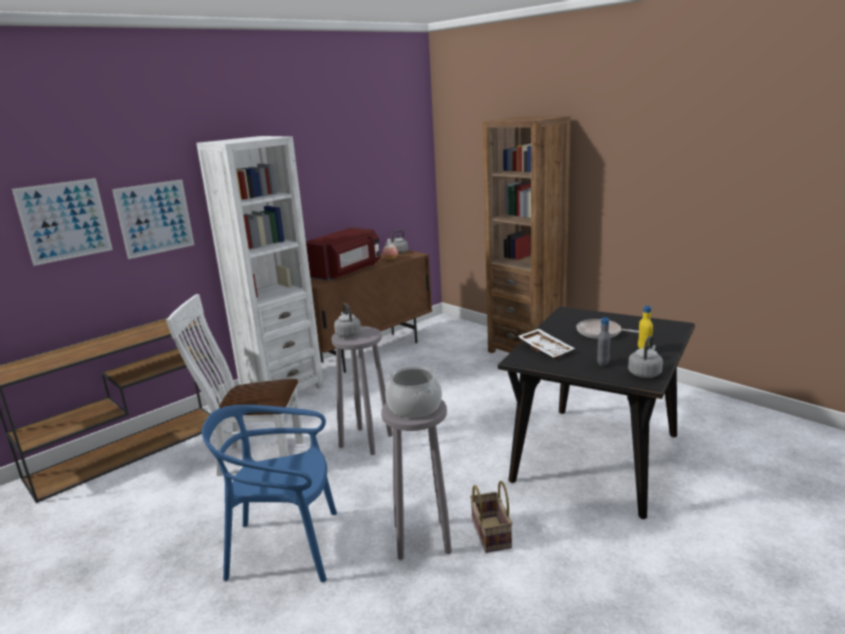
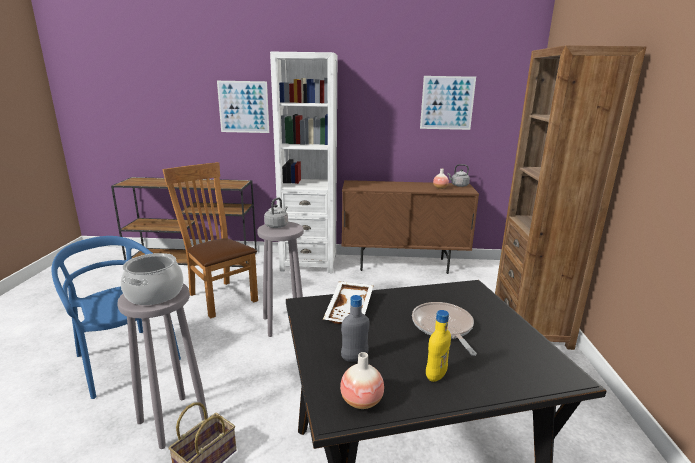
camera: 45 degrees right, 0 degrees up
picture [12,178,113,266] -> picture moved to [420,76,476,130]
white chair [166,294,304,476] -> brown chair [162,162,258,318]
red microwave [306,227,380,280] -> none
grey kettle [628,336,663,378] -> vase [340,352,384,409]

